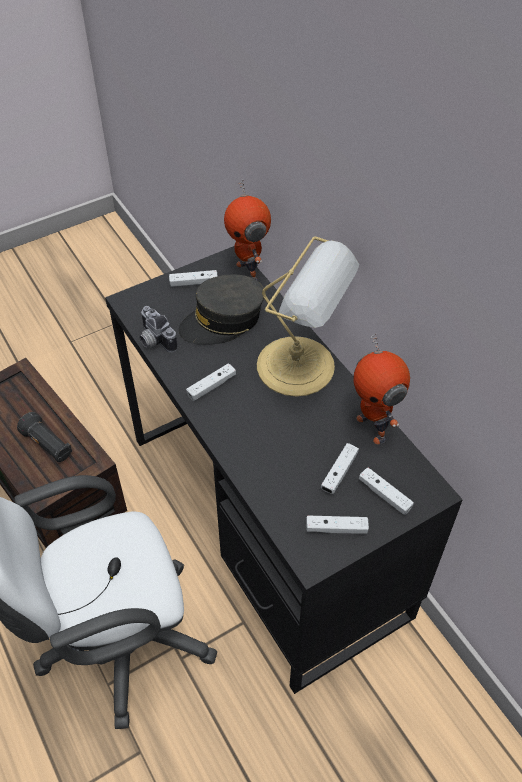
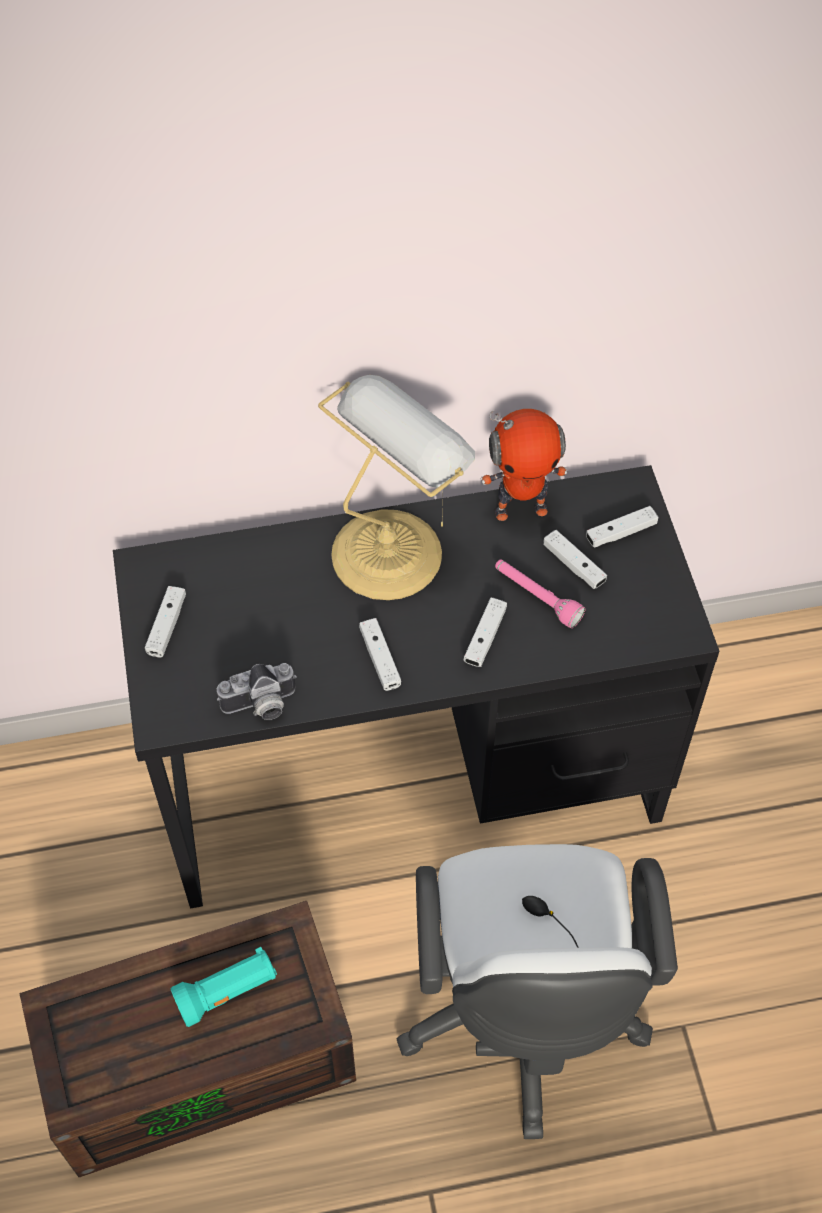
camera: 70 degrees left, 5 degrees up
black flashlight [17,412,72,462] -> turquoise flashlight [171,947,277,1027]
grey cap [178,274,264,345] -> none
toy robot [224,180,271,281] -> none
white game controller [306,515,369,534] -> white game controller moved to [463,598,507,667]
none -> pink flashlight [495,560,585,628]

